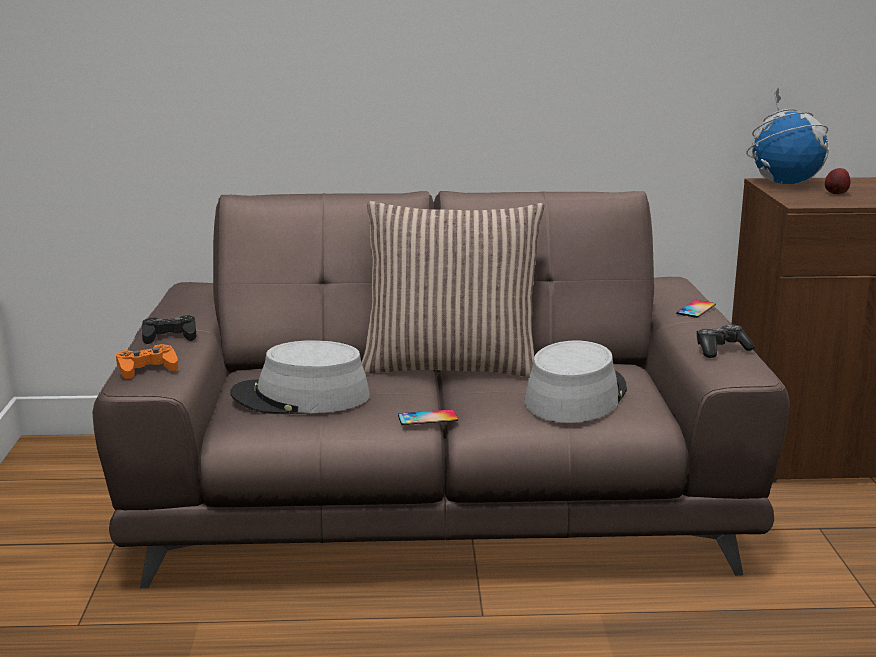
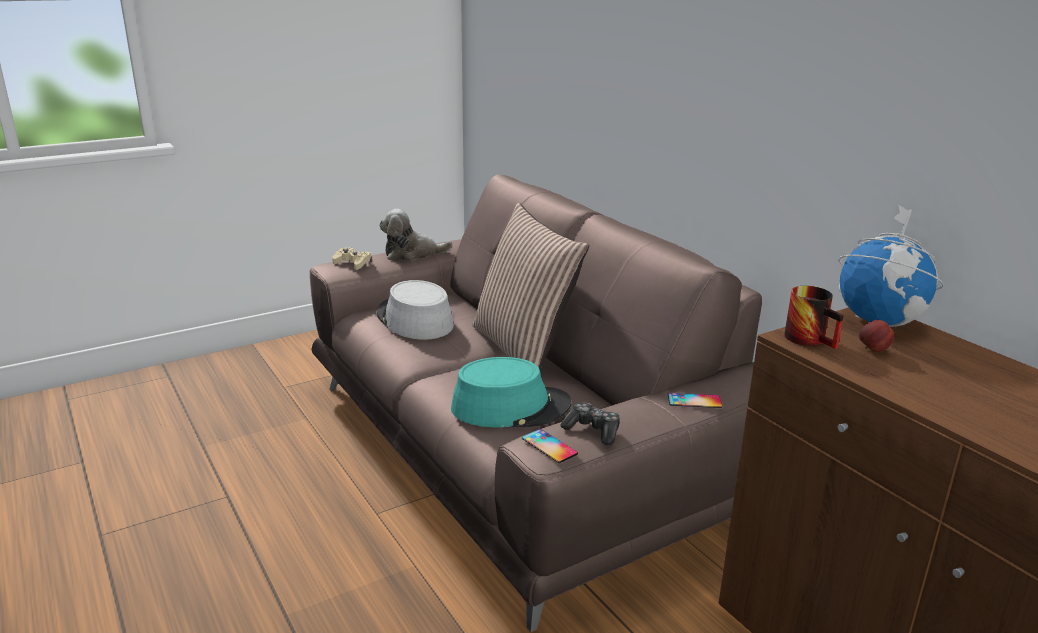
camera: 60 degrees right, 5 degrees up
orange game controller [116,344,178,380] -> beige game controller [332,248,372,270]
black game controller [142,315,196,344] -> plush toy [379,209,452,261]
phone [398,409,458,425] -> phone moved to [522,429,578,463]
grey hat [524,340,627,423] -> turquoise hat [451,357,571,428]
none -> mug [784,286,844,349]

